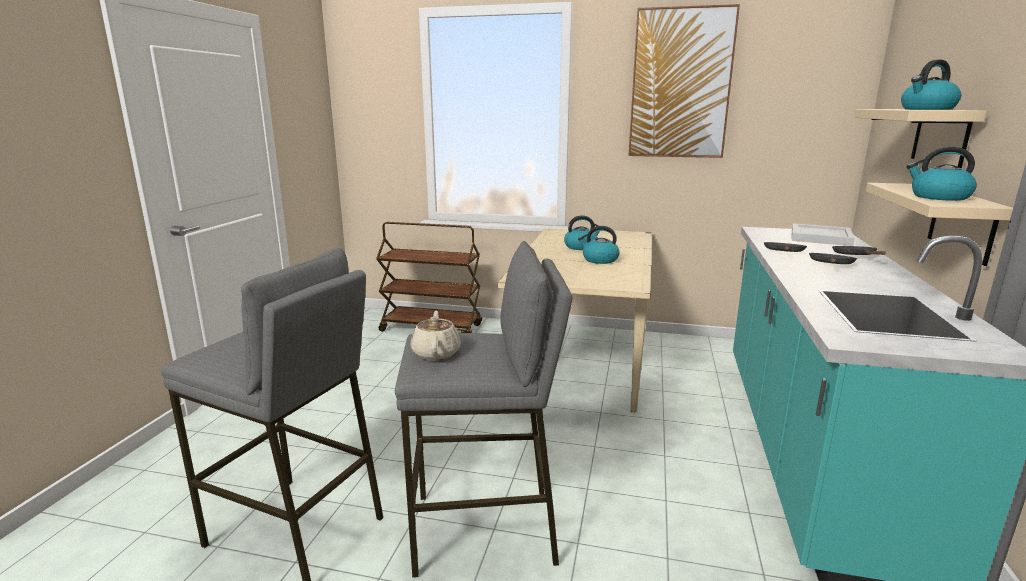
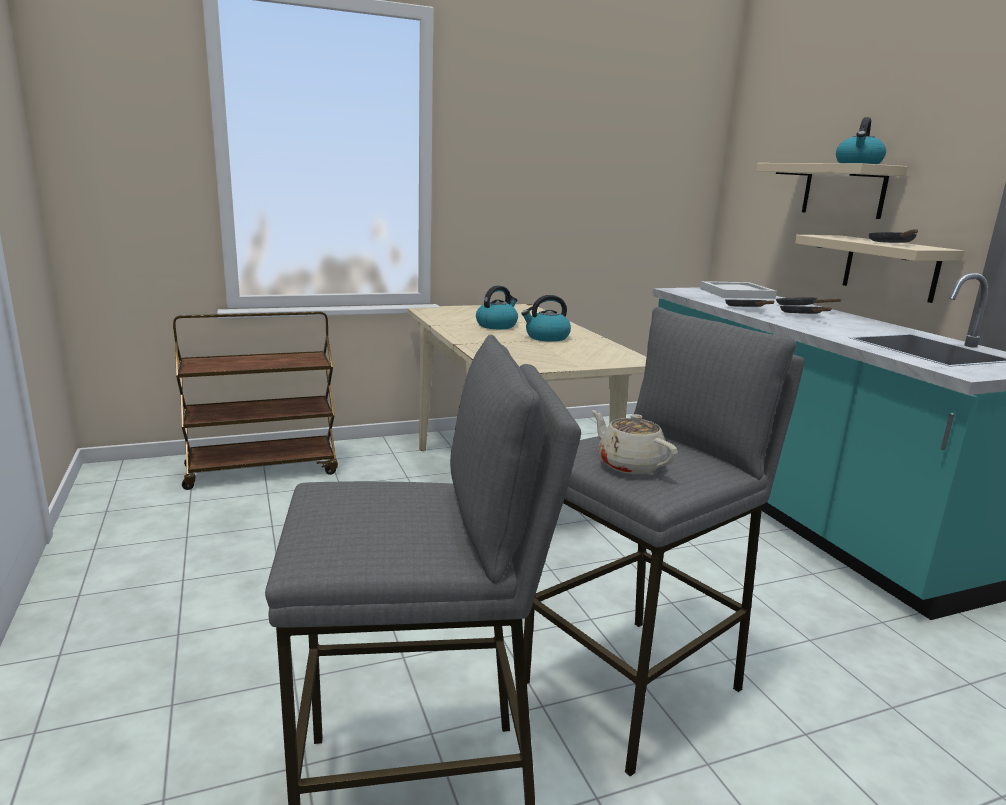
camera: 35 degrees left, 0 degrees up
picture [628,4,740,158] -> none
kettle [907,146,977,201] -> black frying pan [869,229,918,243]

